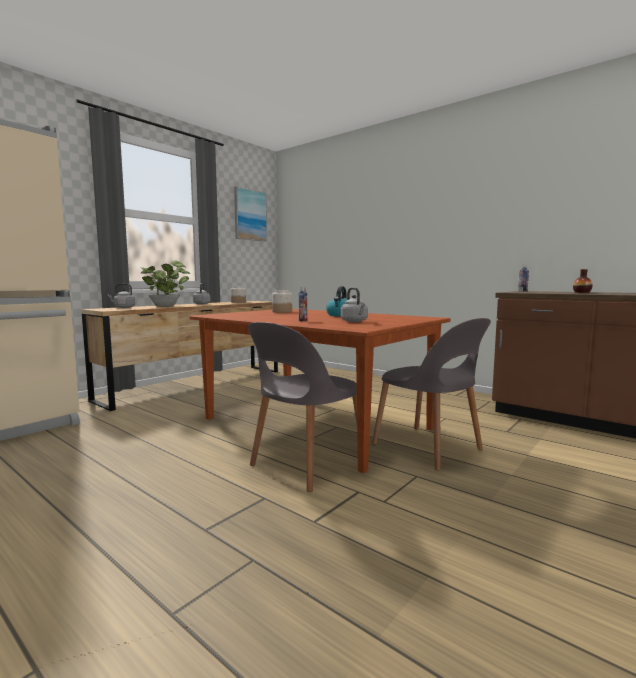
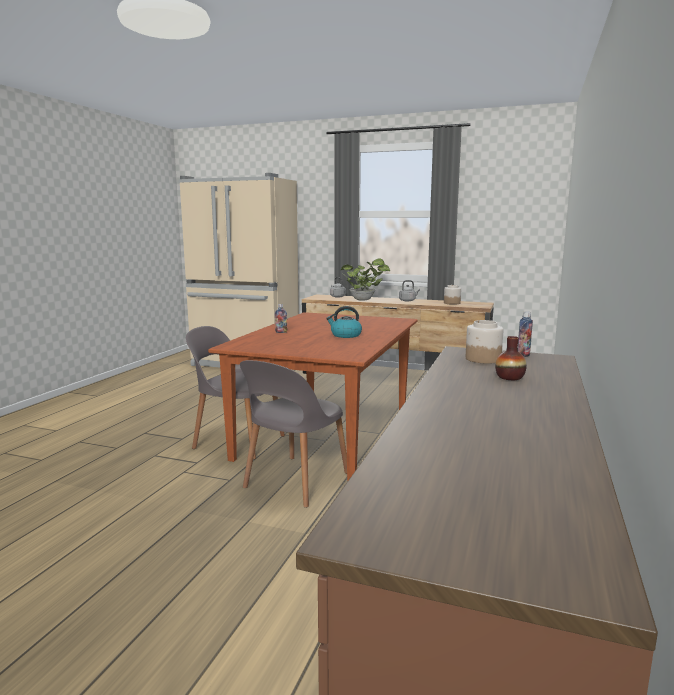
camera: 70 degrees right, 5 degrees up
picture [234,186,267,242] -> none
jar [272,290,292,313] -> jar moved to [466,320,503,364]
grey kettle [341,287,368,322] -> none

